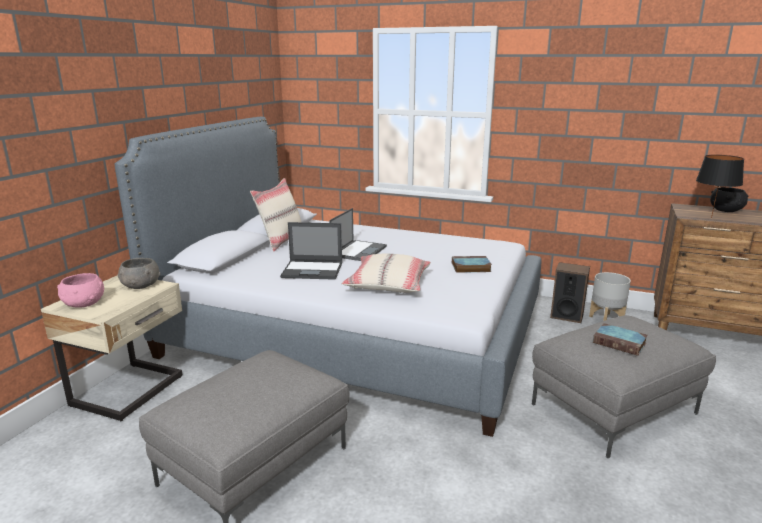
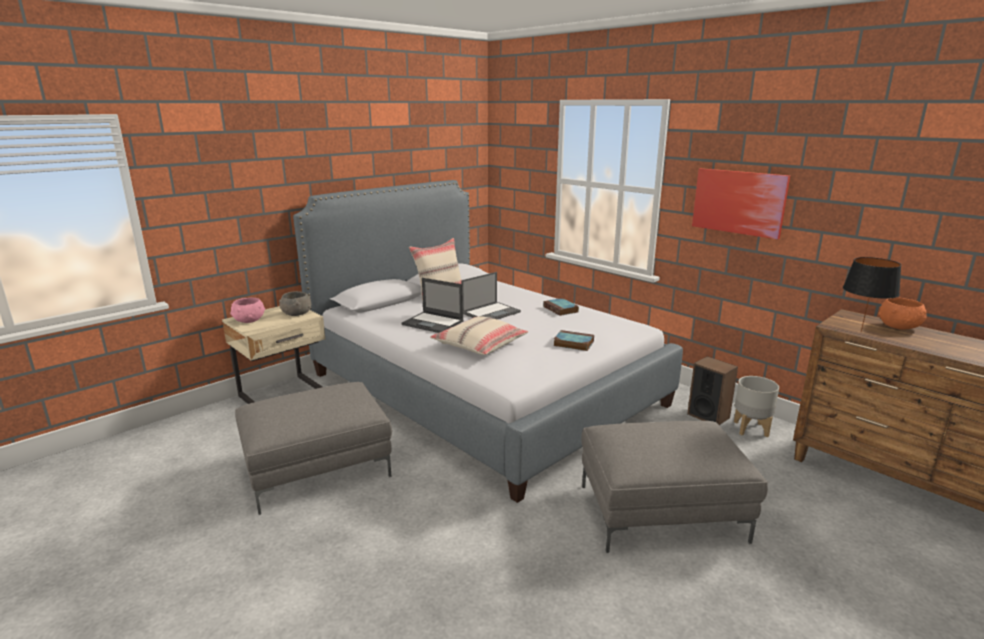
camera: 25 degrees right, 0 degrees up
book [593,323,648,356] -> book moved to [543,298,579,316]
black bowl [710,187,748,212] -> orange bowl [878,298,927,330]
none -> picture [692,168,790,239]

